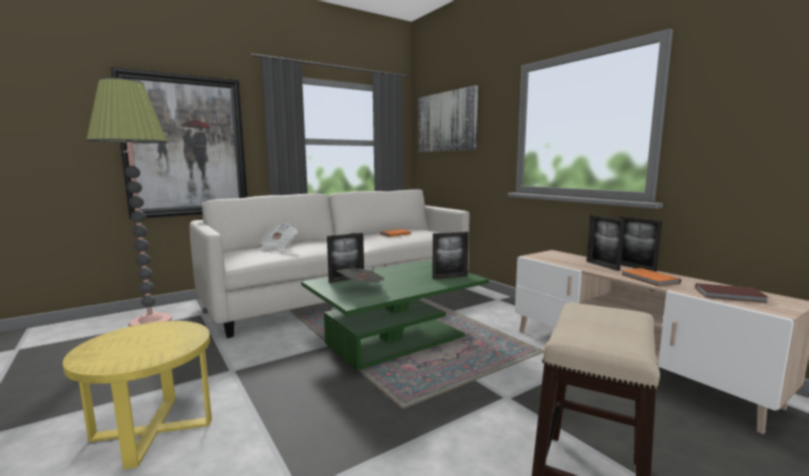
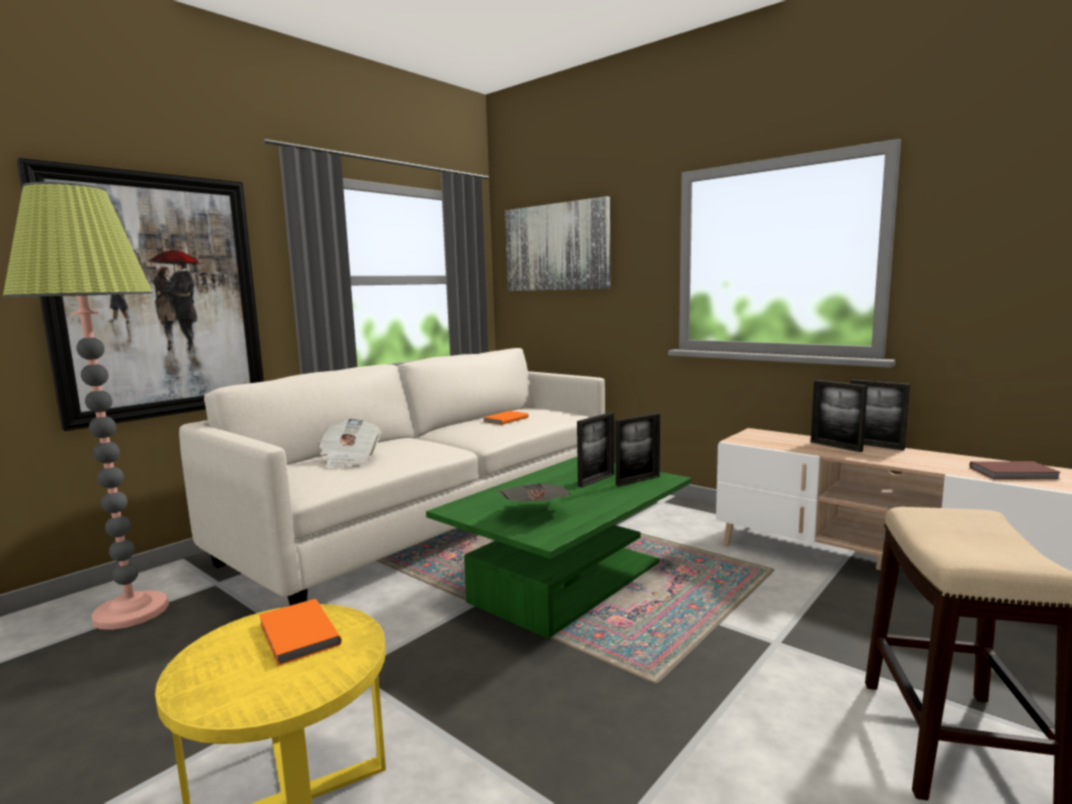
camera: 15 degrees left, 0 degrees up
picture frame [327,233,364,283] -> picture frame moved to [577,412,614,487]
orange book [622,268,681,287] -> orange book moved to [259,599,342,666]

